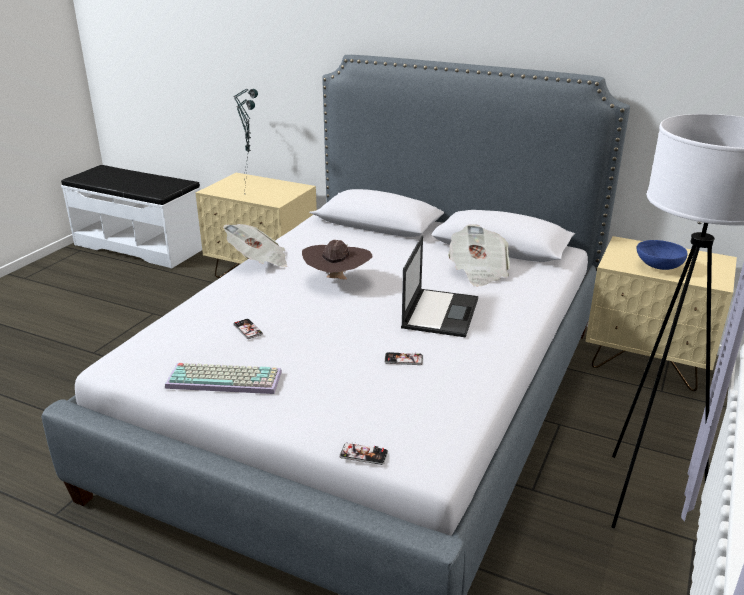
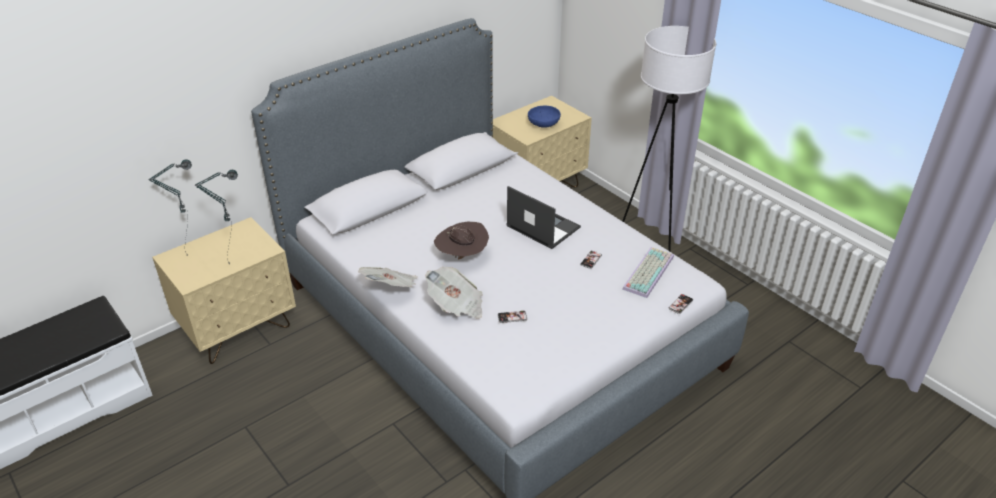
camera: 65 degrees left, 10 degrees up
keyboard [165,363,282,394] -> keyboard moved to [622,247,674,298]
newspaper [448,224,510,287] -> newspaper moved to [425,267,483,319]

